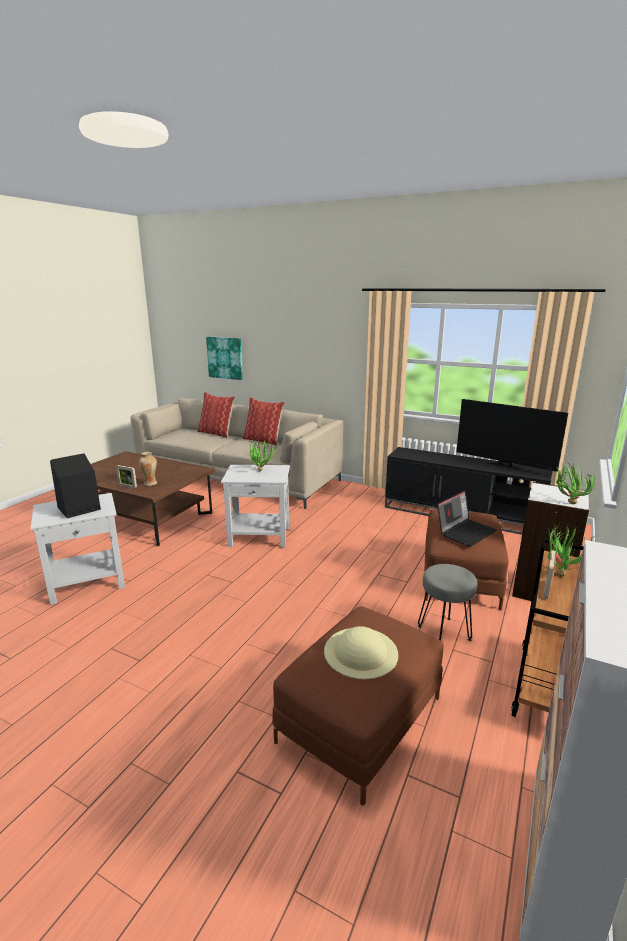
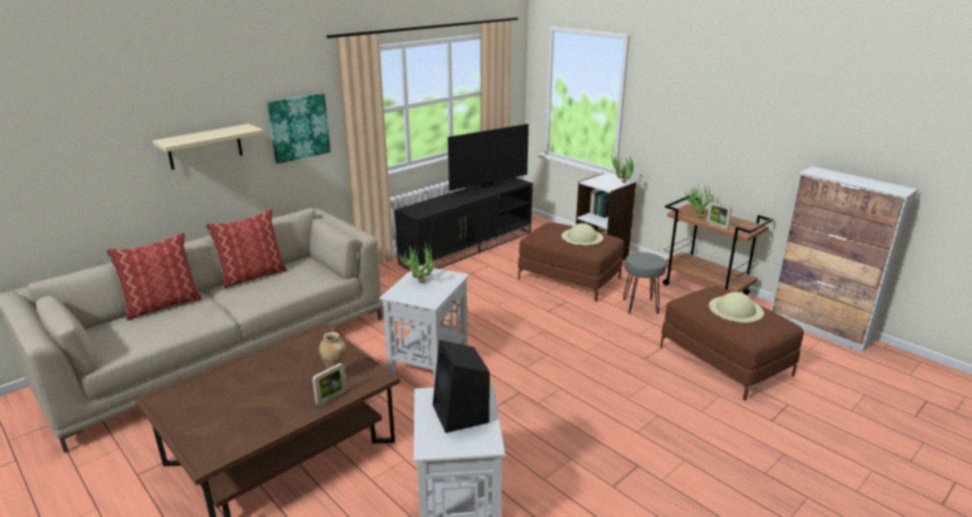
camera: 70 degrees left, 5 degrees up
picture [206,337,243,380] -> picture moved to [267,93,331,164]
laptop [437,491,497,547] -> beige hat [561,223,603,246]
none -> beige shelf [152,124,264,170]

